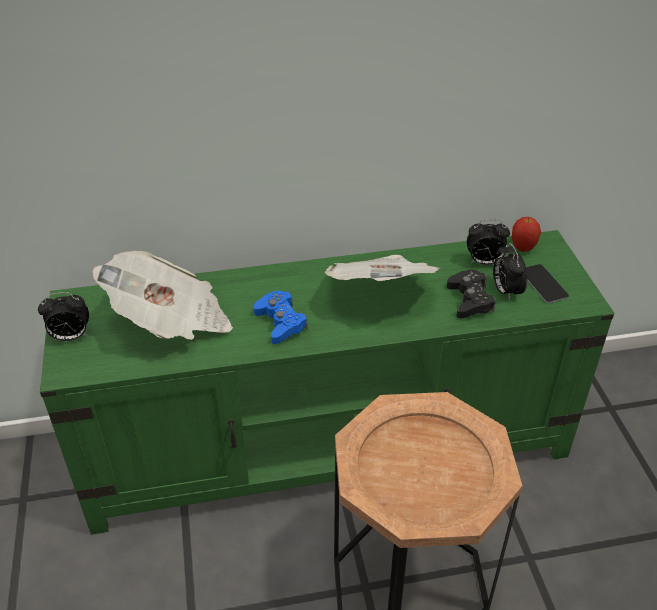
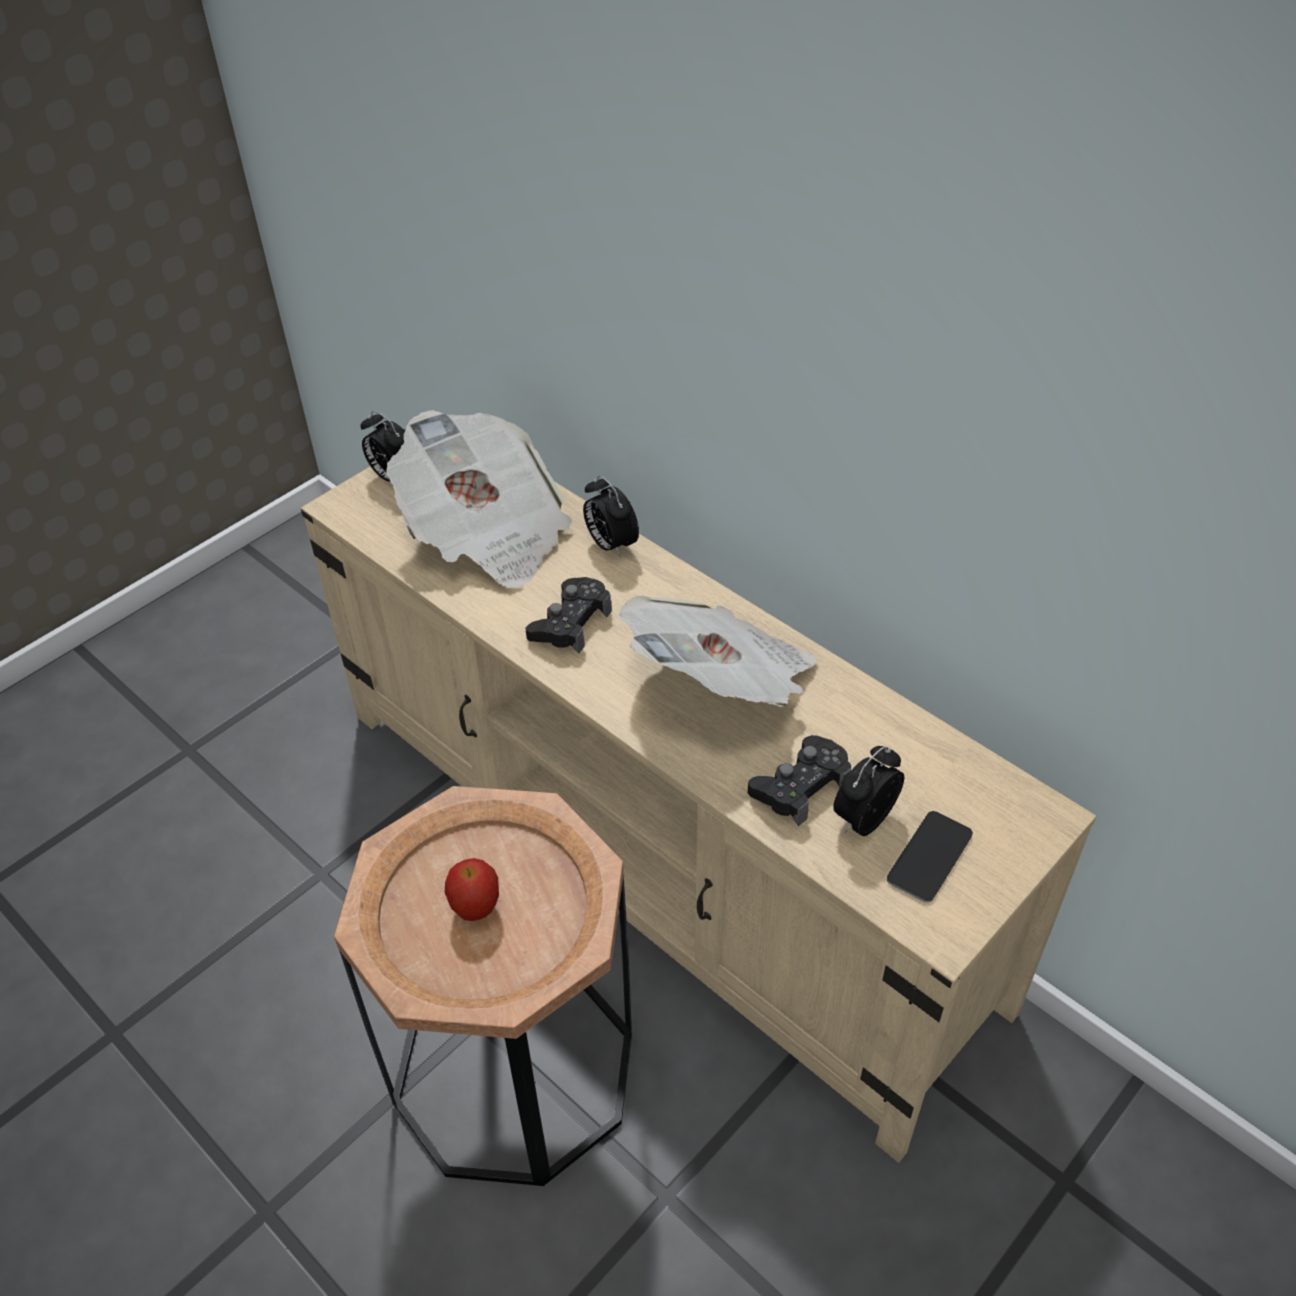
camera: 55 degrees right, 5 degrees up
green tv stand [40,230,614,535] -> beige tv stand [301,466,1096,1163]
blue game controller [253,291,308,344] -> black game controller [526,577,612,653]
alarm clock [467,219,510,265] -> alarm clock moved to [583,475,639,558]
apple [512,217,541,252] -> apple moved to [445,858,499,921]

